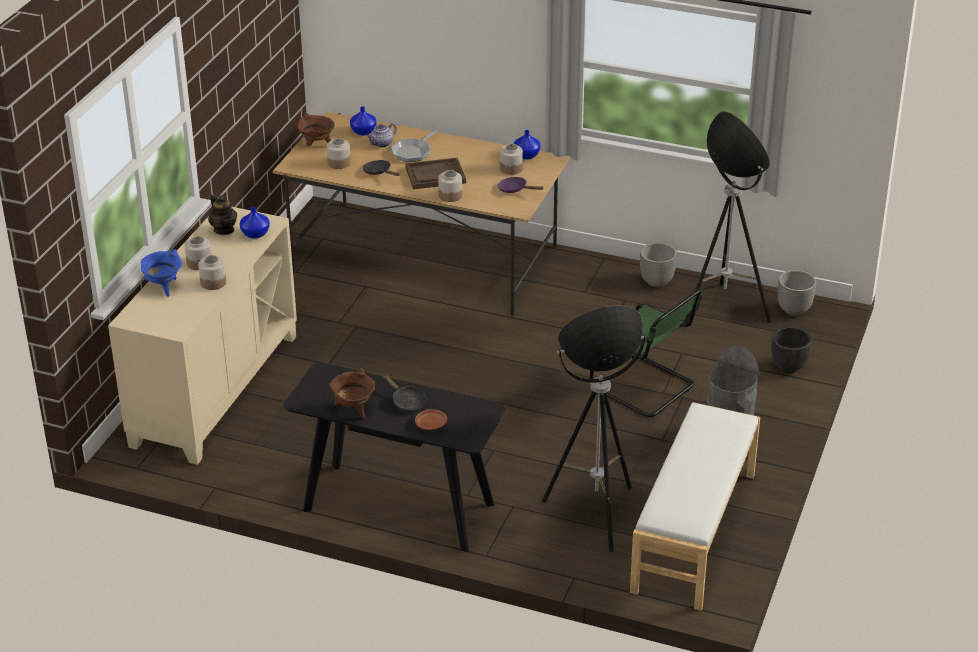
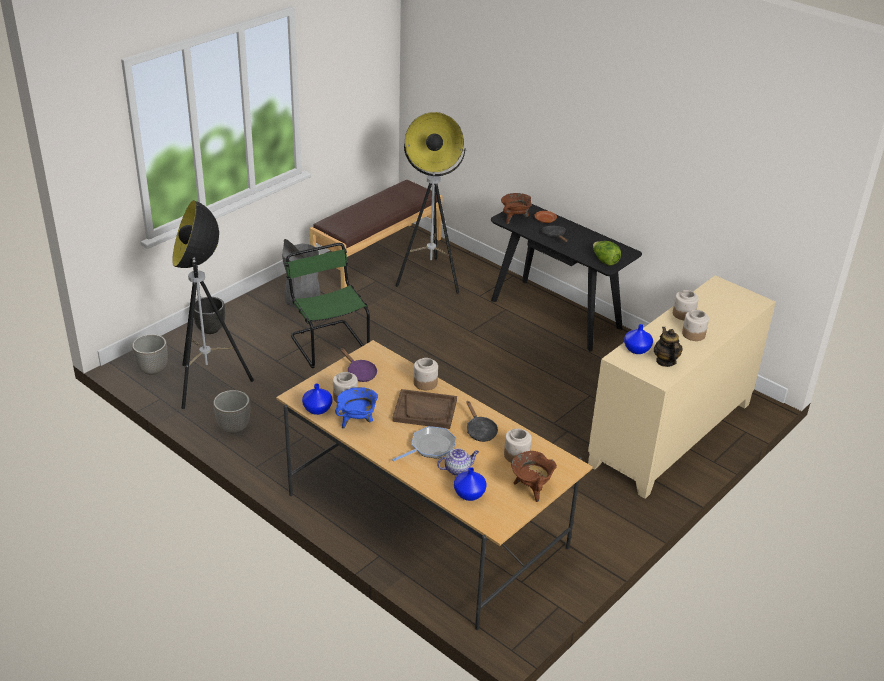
camera: 160 degrees left, 0 degrees up
blue cooking pot [141,249,182,296] -> blue cooking pot moved to [335,387,378,429]
brown cooking pot [329,368,375,419] -> brown cooking pot moved to [501,193,532,224]
white bench [630,402,760,611] -> brown bench [310,180,443,289]
none -> lettuce [593,241,621,266]

